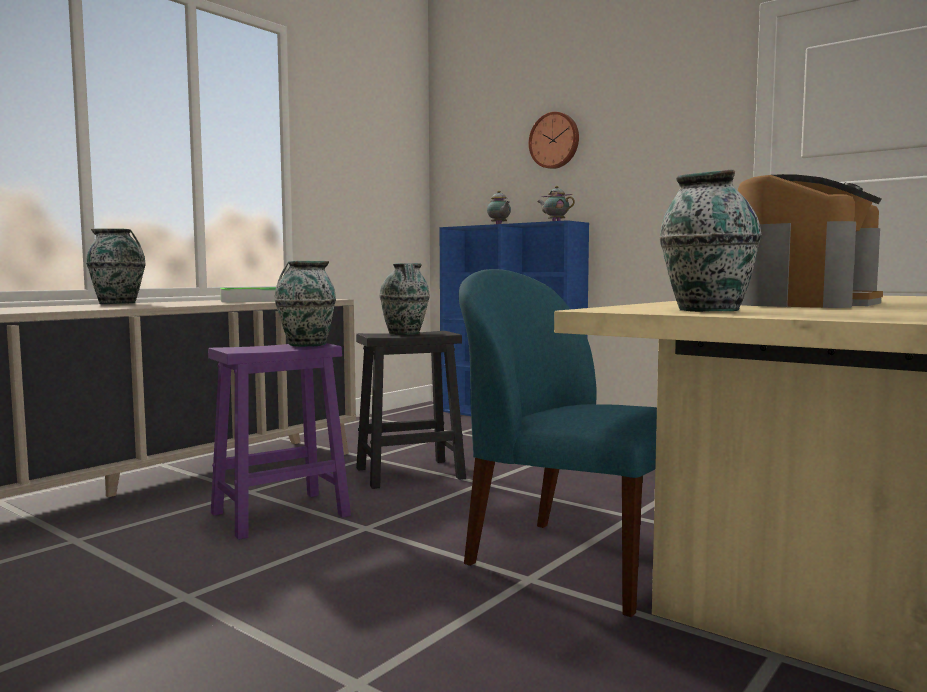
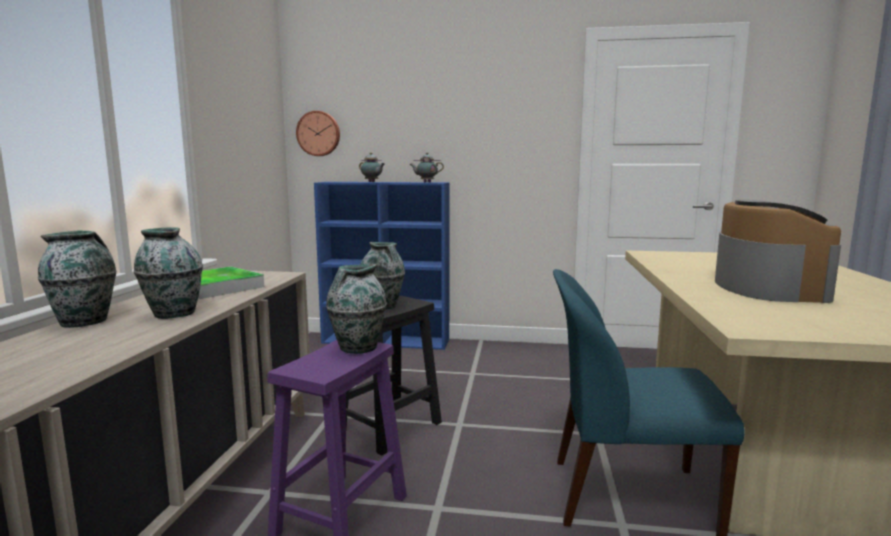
camera: 30 degrees left, 5 degrees up
wall clock [529,112,579,169] -> wall clock moved to [296,111,340,156]
vase [659,170,762,312] -> vase moved to [134,227,203,319]

